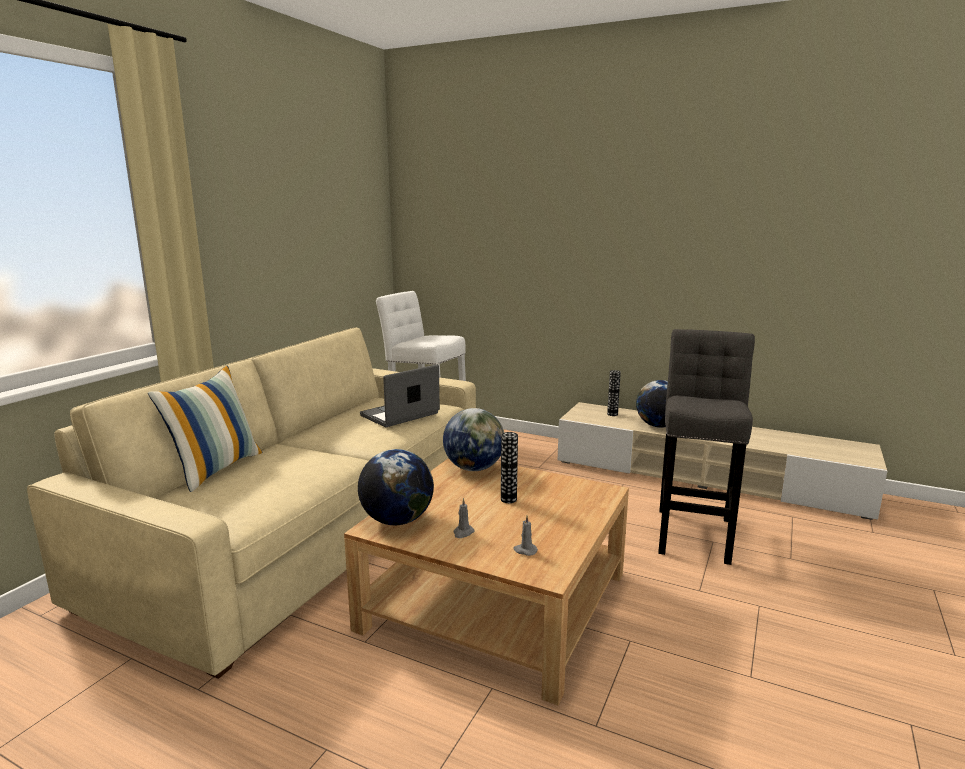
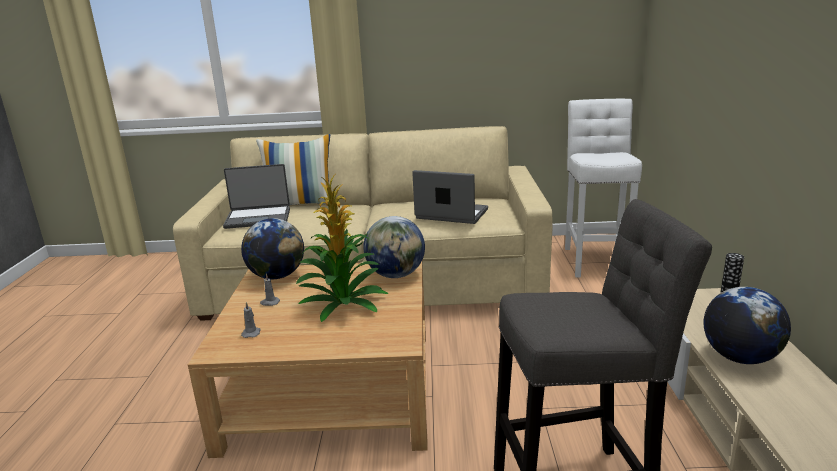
camera: 65 degrees right, 5 degrees up
vase [501,432,518,503] -> potted plant [296,175,389,322]
none -> laptop [223,164,290,229]

